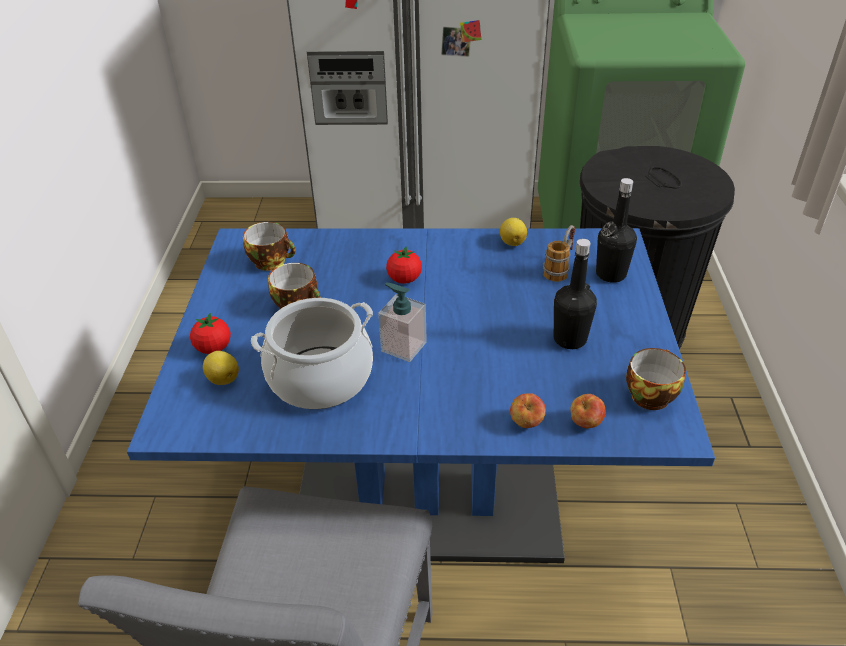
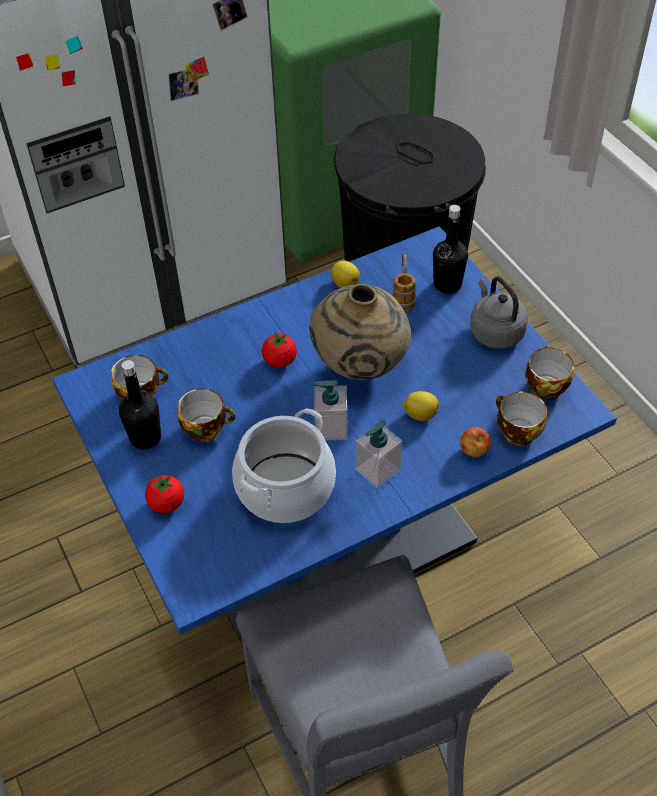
camera: 30 degrees left, 10 degrees up
lemon [203,351,239,385] -> lemon moved to [402,391,439,421]
black bottle [554,239,597,349] -> black bottle moved to [119,360,161,449]
apple [570,394,605,428] -> cup [496,392,547,445]
none -> beige vase [309,284,412,380]
none -> soap dispenser [355,420,402,488]
none -> grey kettle [470,276,528,349]

